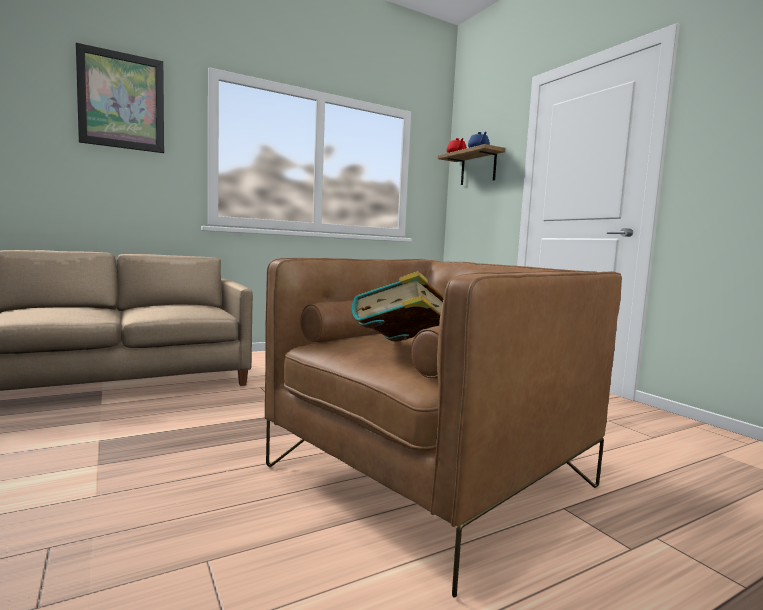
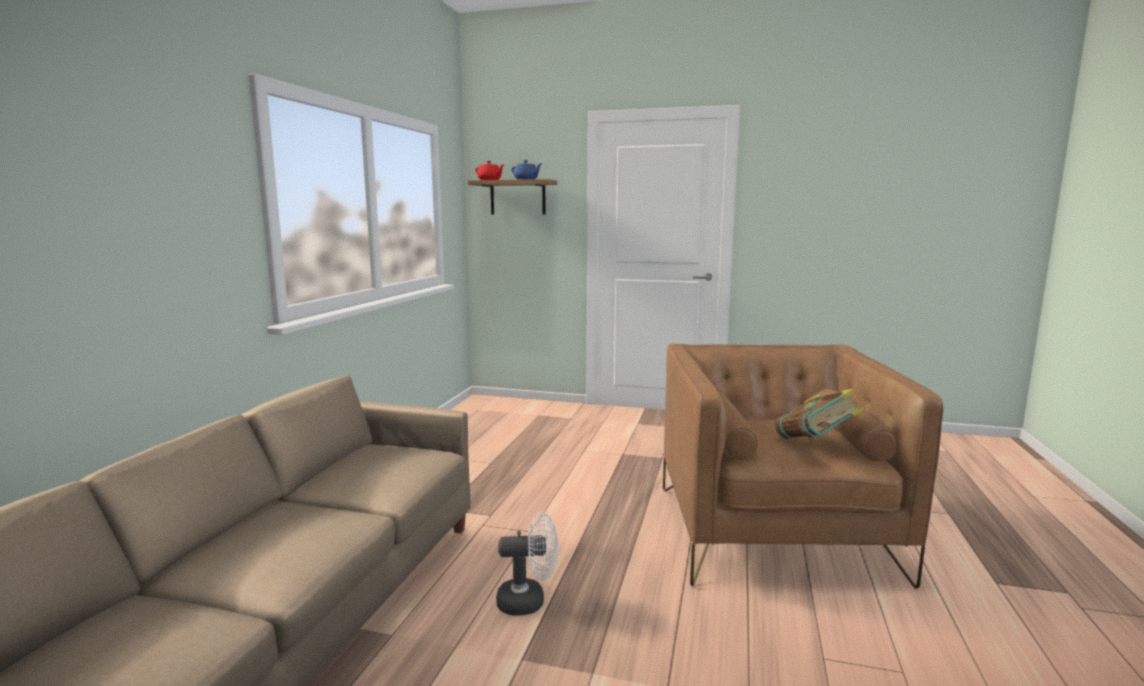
camera: 45 degrees left, 5 degrees up
picture [76,43,164,153] -> none
none -> white fan [496,513,558,616]

